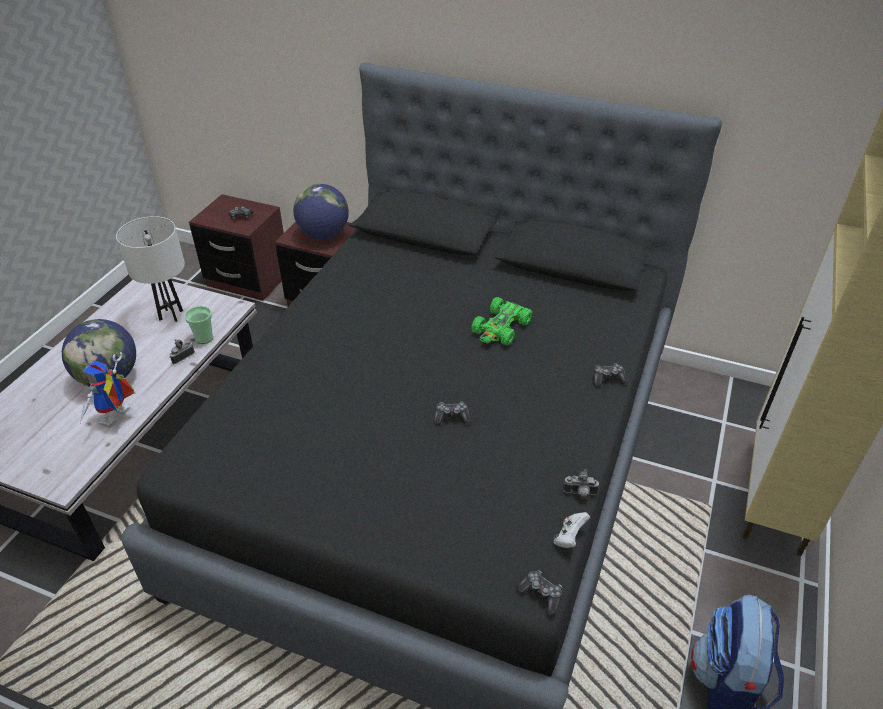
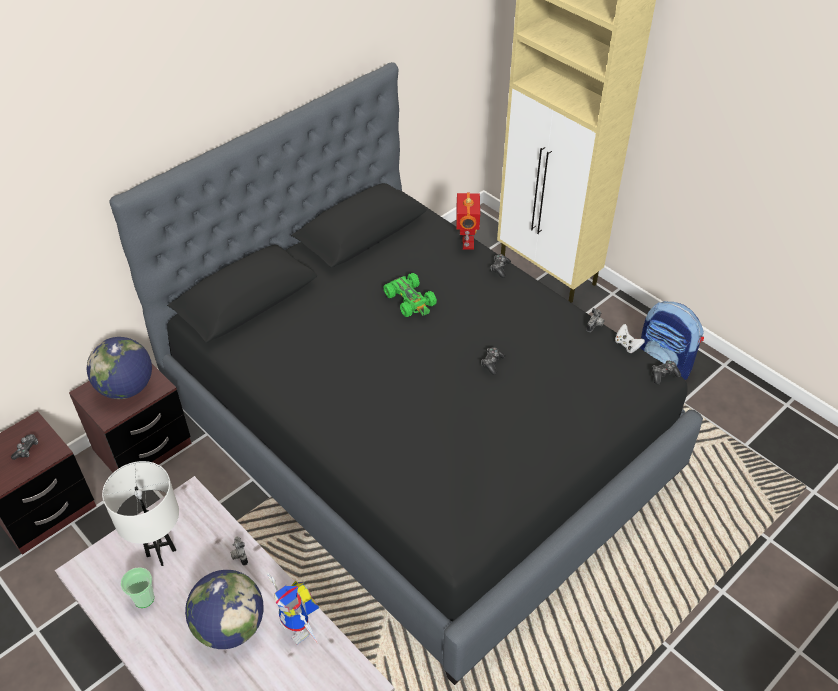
camera: 65 degrees left, 5 degrees up
cup [185,306,213,344] -> cup moved to [121,567,154,608]
none -> toy robot [456,193,481,250]

